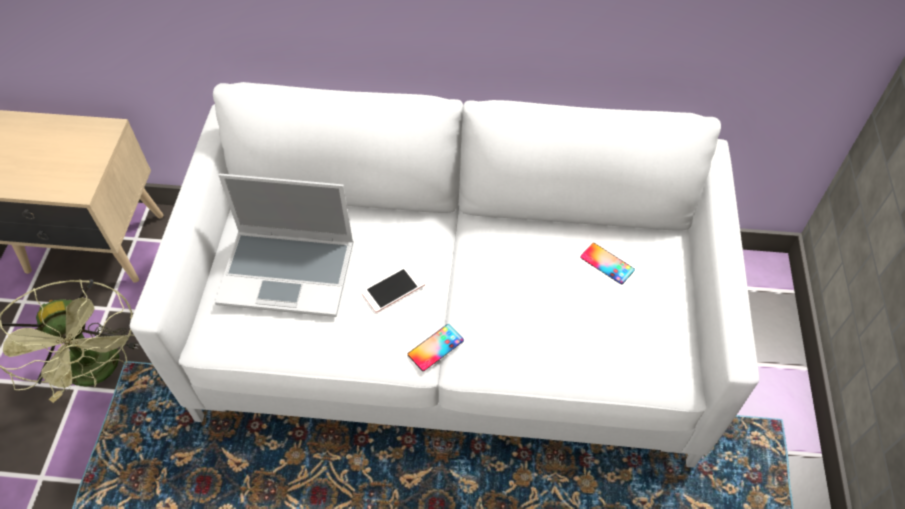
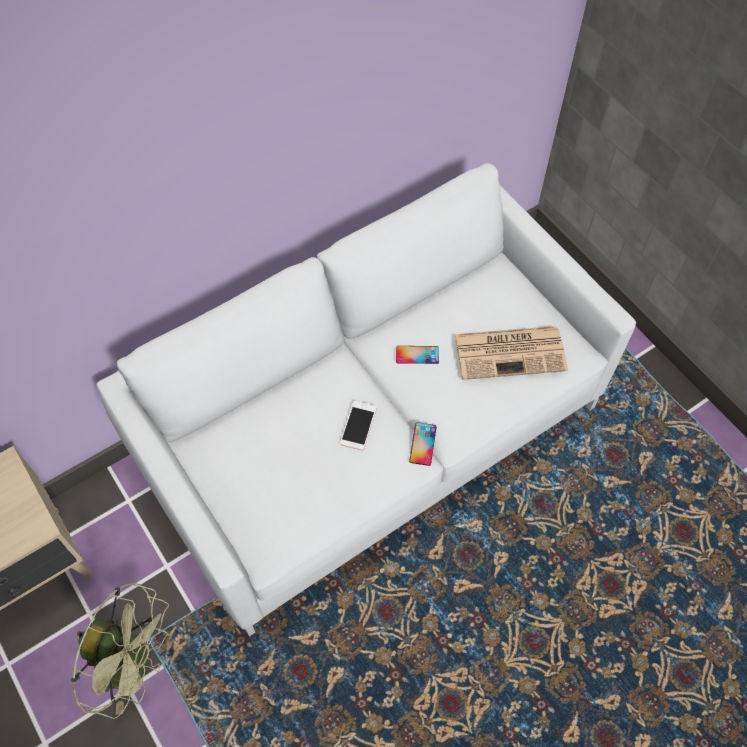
camera: 40 degrees left, 5 degrees up
laptop [215,174,354,317] -> none
phone [580,243,635,284] -> phone moved to [396,346,439,364]
none -> newspaper [454,326,568,380]

